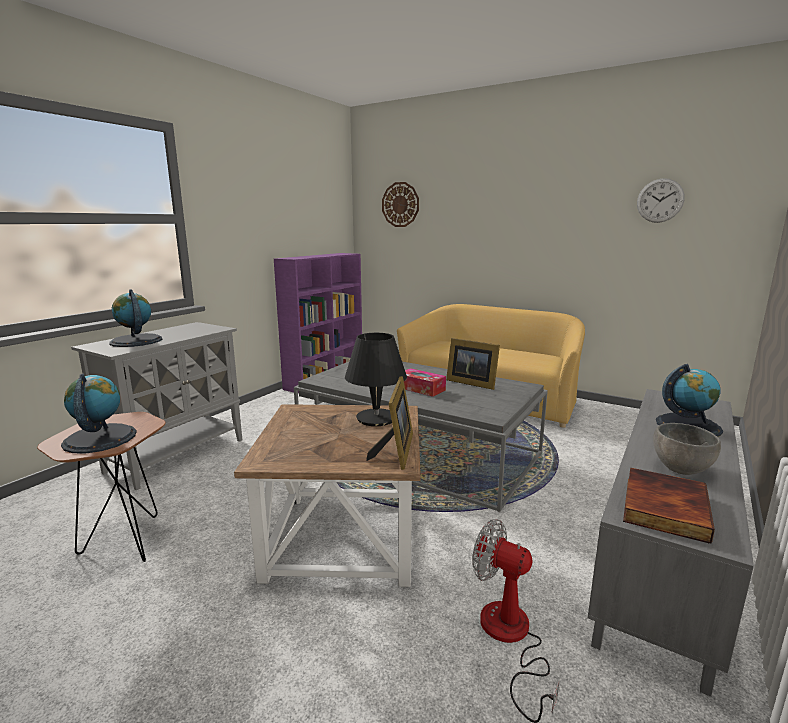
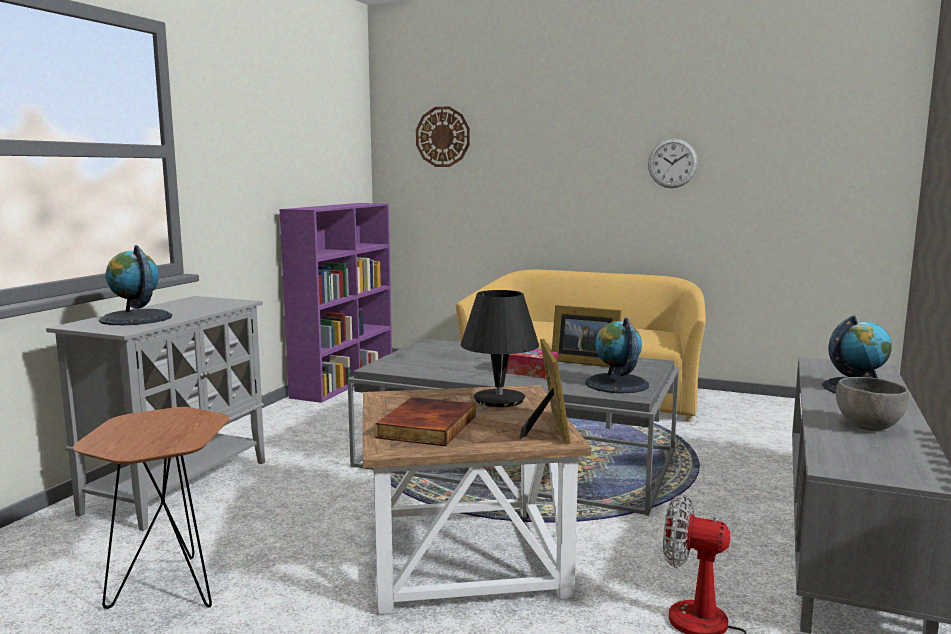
camera: 10 degrees left, 5 degrees down
globe [61,374,137,453] -> globe moved to [585,318,649,393]
book [623,468,715,544] -> book moved to [375,397,475,446]
wall clock [637,178,685,223] -> wall clock moved to [648,138,698,188]

